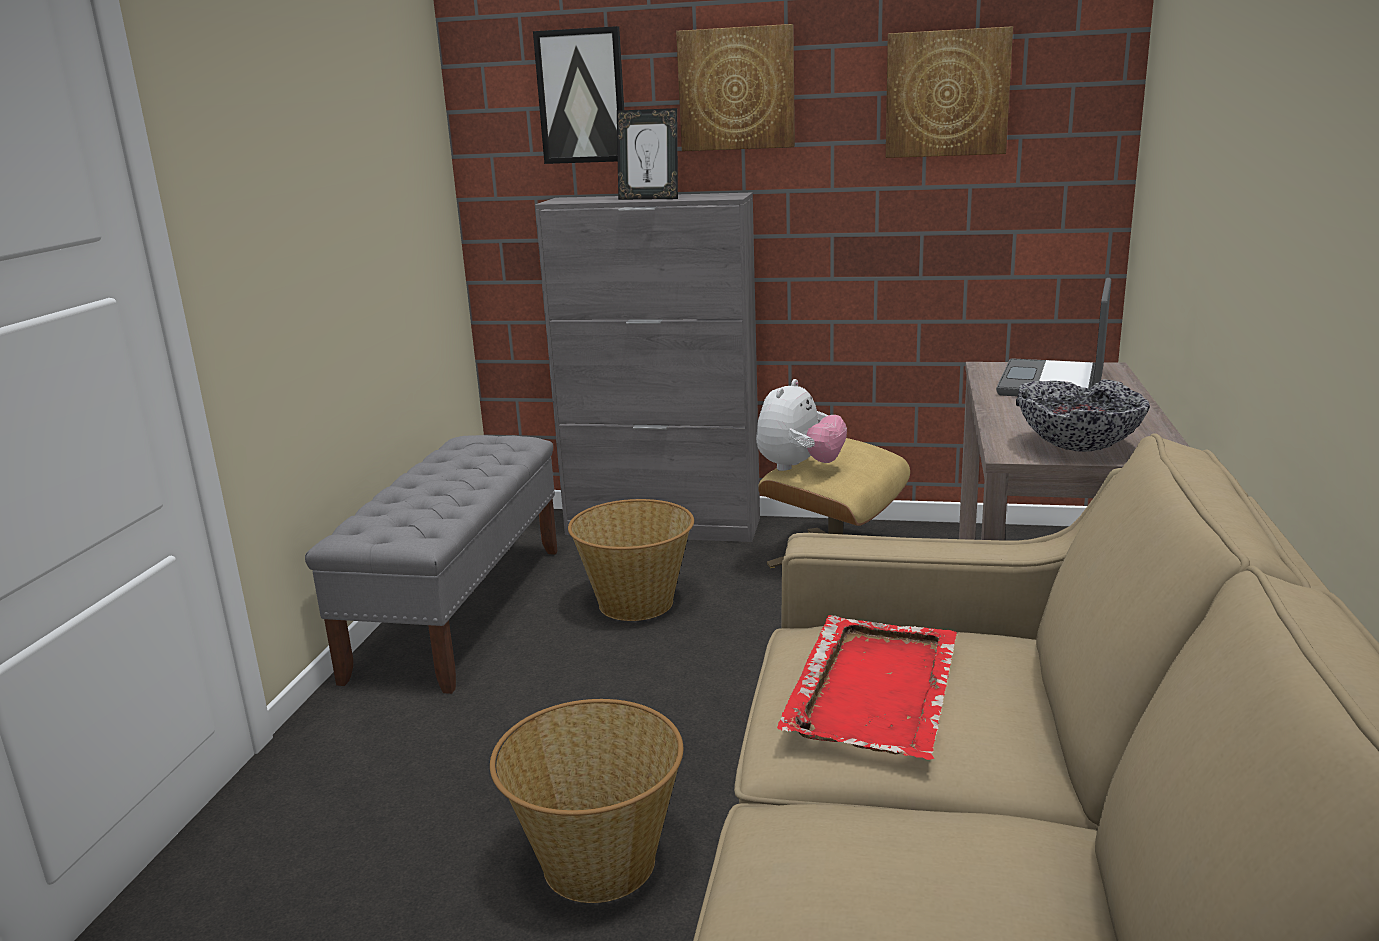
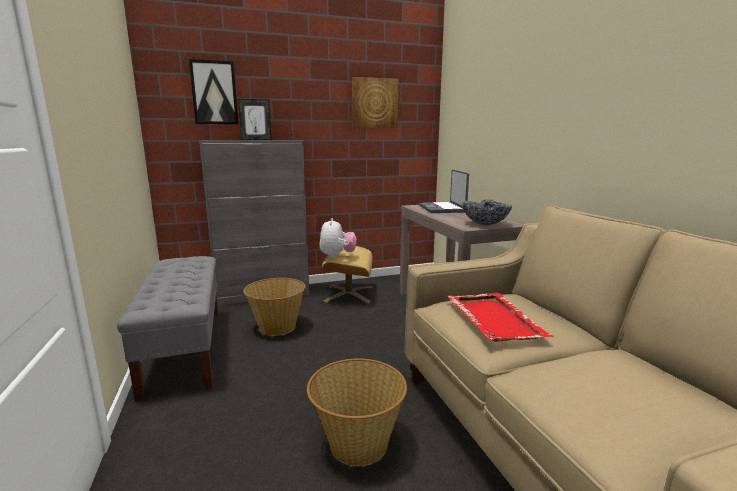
camera: 30 degrees left, 5 degrees down
picture [676,24,795,151] -> none

